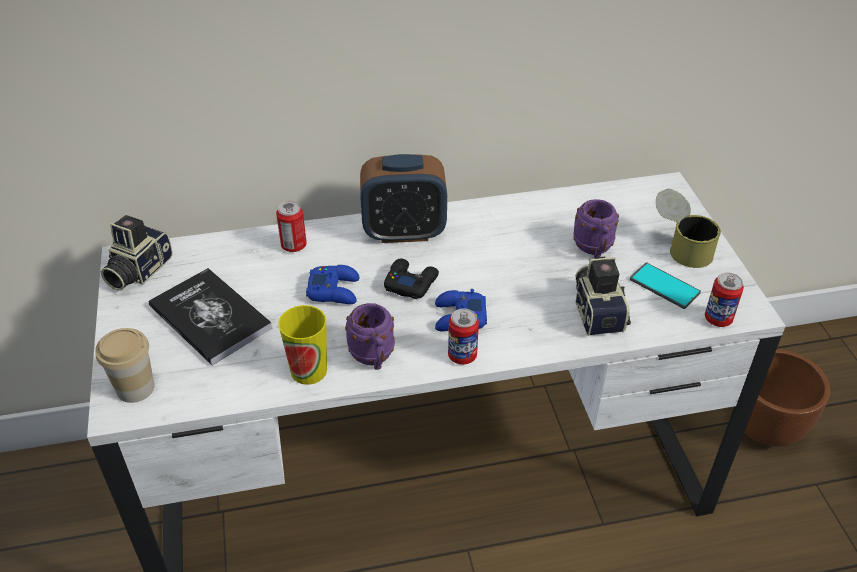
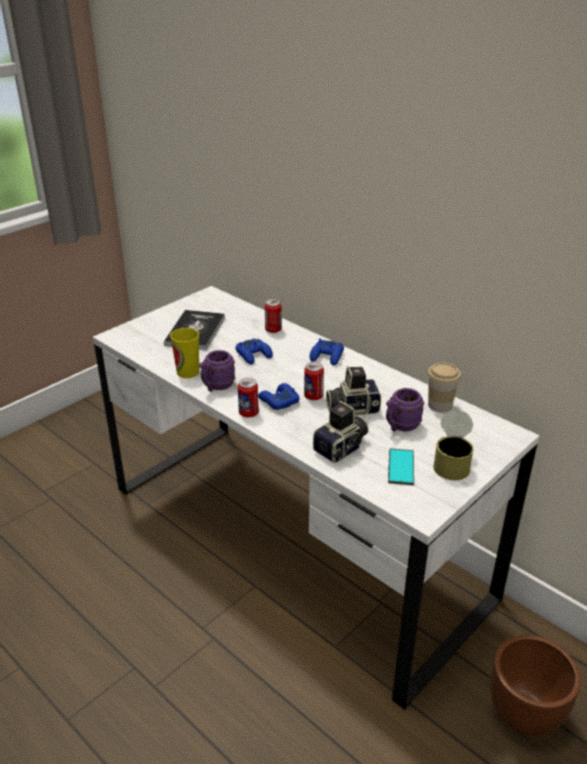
camera: 55 degrees right, 10 degrees down
cup [95,328,155,403] -> cup moved to [427,363,461,413]
camera [101,215,173,291] -> camera moved to [326,366,381,415]
alarm clock [360,154,447,243] -> blue game controller [310,338,344,365]
black game controller [384,259,439,299] -> none
can [705,273,744,327] -> can moved to [304,362,324,400]

